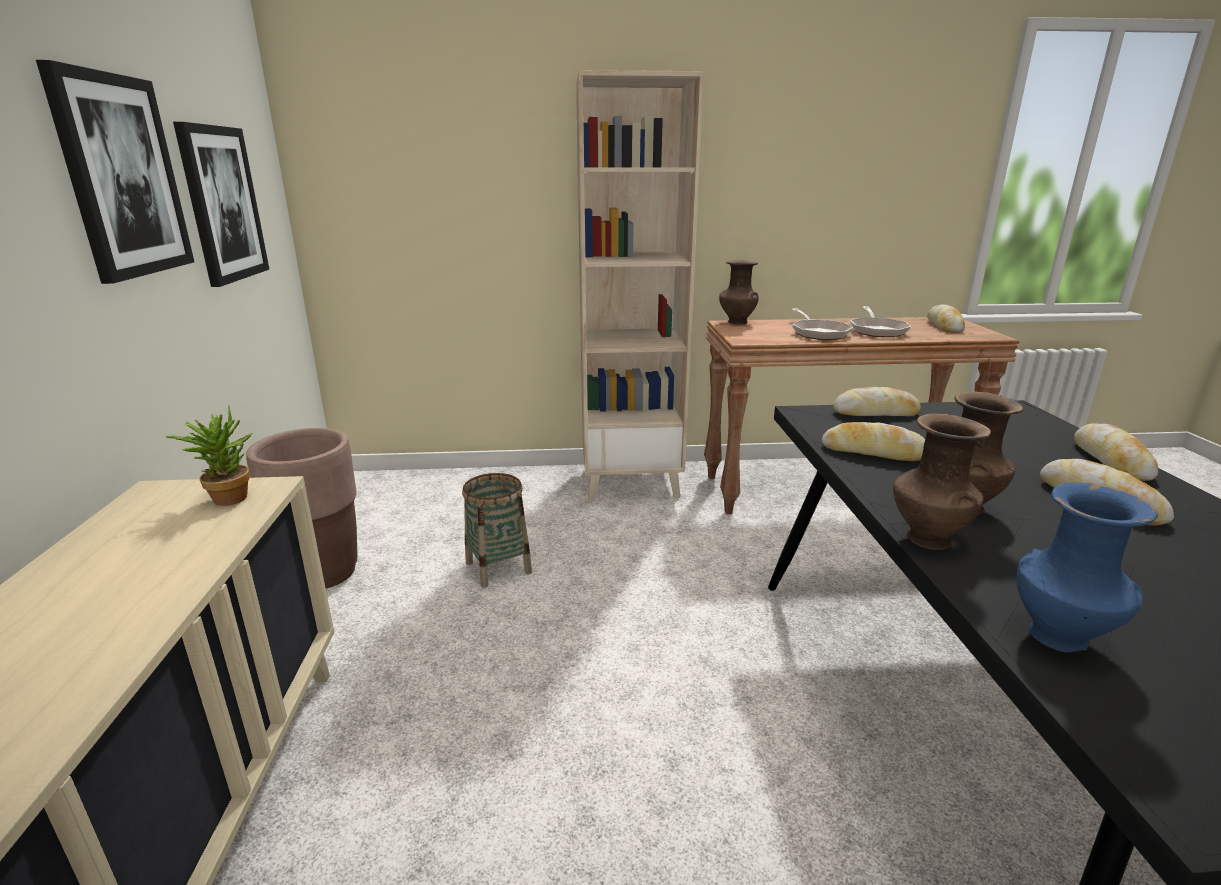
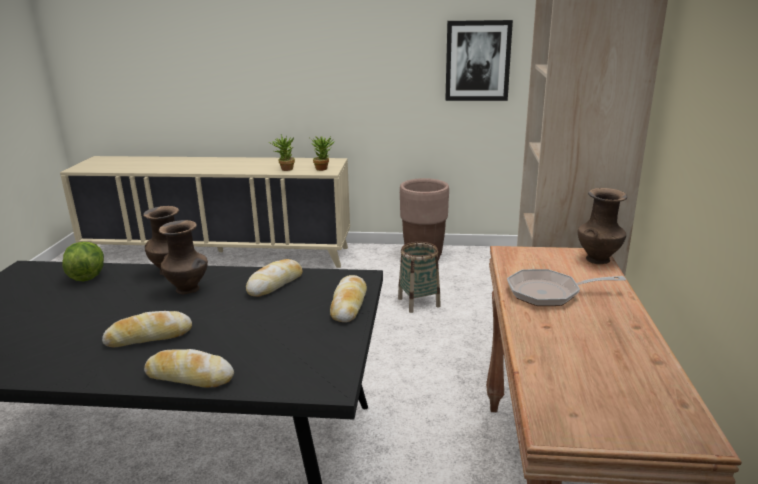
camera: 100 degrees right, 0 degrees up
picture [36,60,194,284] -> none
frying pan [850,306,911,337] -> none
bread [927,304,965,333] -> none
blue vase [1016,483,1158,653] -> lettuce [62,242,104,282]
none -> potted plant [269,134,295,171]

